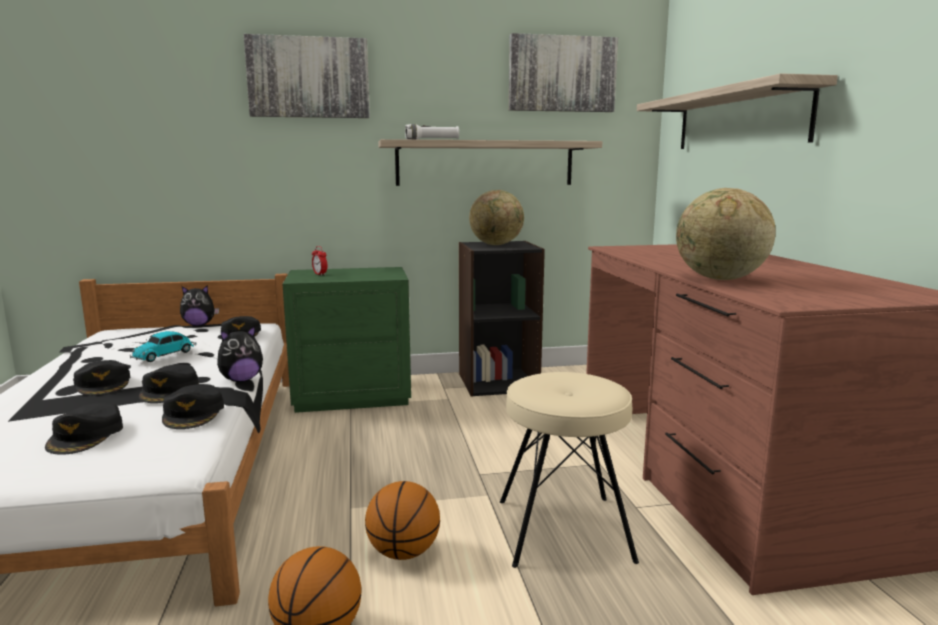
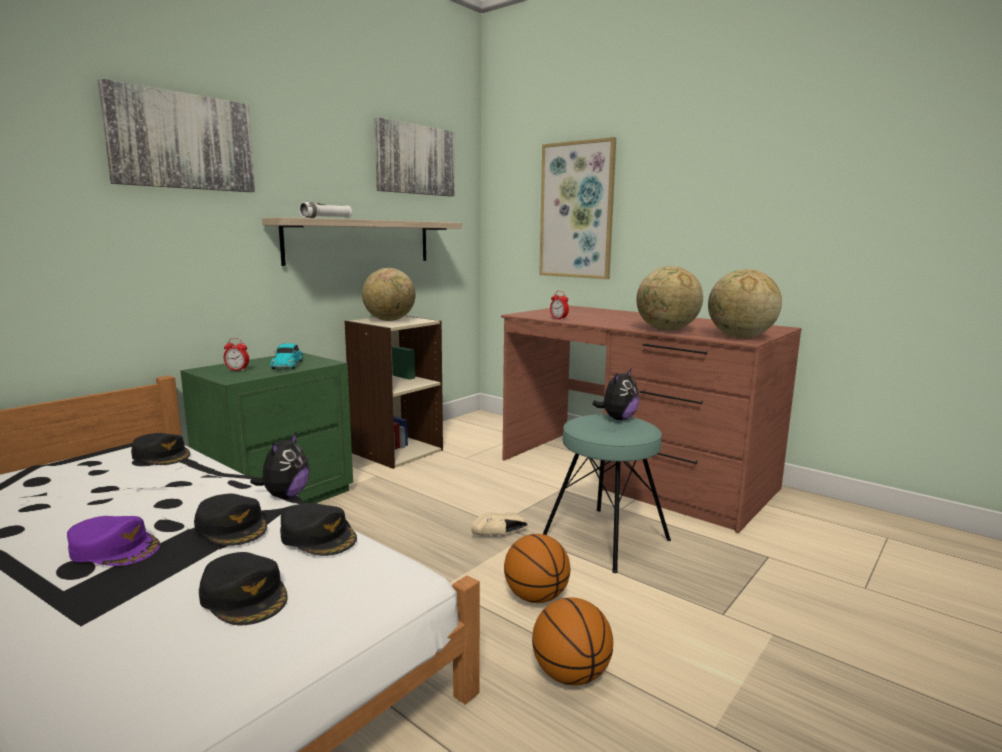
camera: 40 degrees left, 0 degrees up
black cap [73,360,130,396] -> purple cap [67,516,160,566]
toy car [130,331,197,362] -> toy car moved to [271,343,303,369]
plush toy [180,286,219,326] -> plush toy moved to [592,369,639,420]
black bookcase [459,241,545,397] -> beige bookcase [344,316,443,469]
beige stool [500,372,639,568] -> turquoise stool [543,414,671,573]
shelf [637,73,838,149] -> picture [539,137,616,279]
none -> beige shoe [471,512,528,536]
none -> alarm clock [550,291,569,320]
none -> globe [708,269,782,338]

